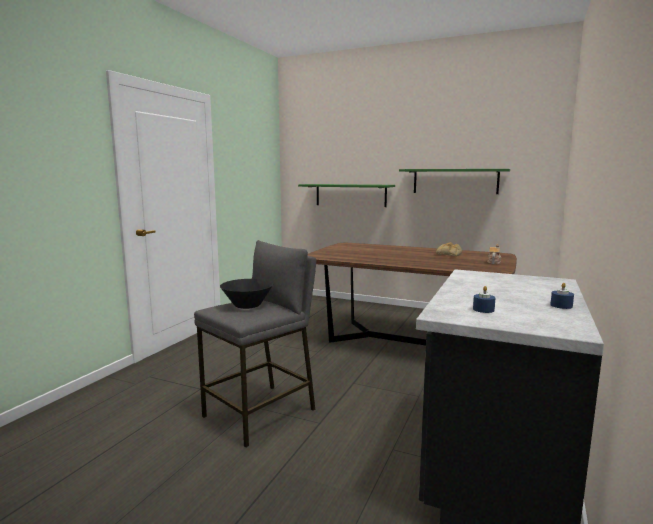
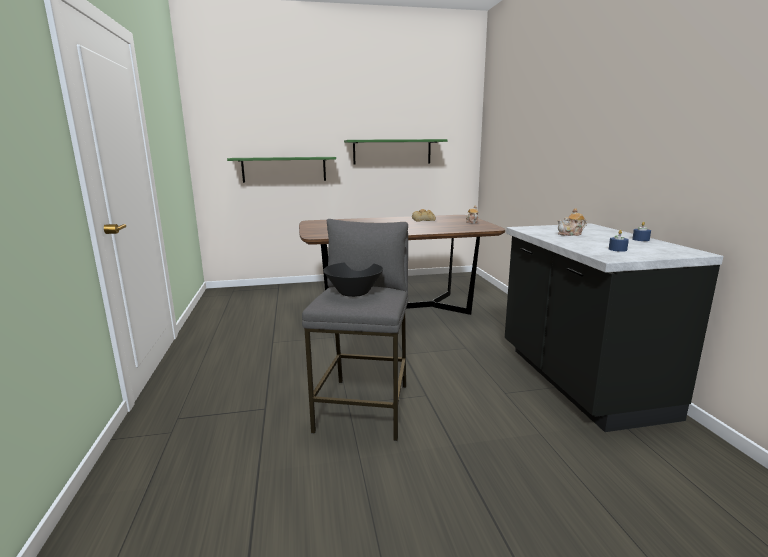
camera: 35 degrees left, 5 degrees up
none -> teapot [557,208,587,236]

